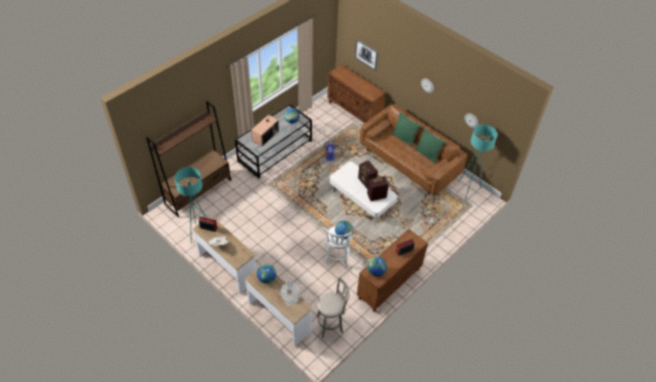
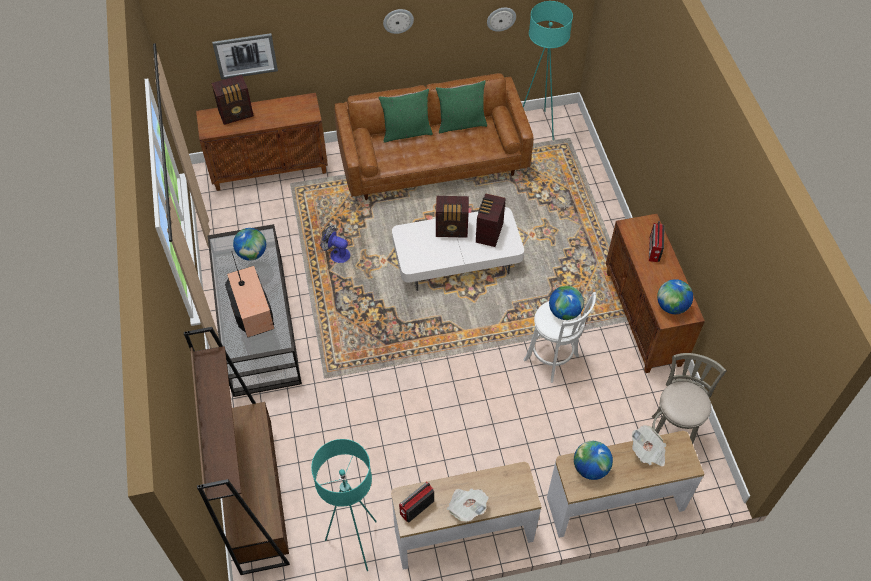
camera: 55 degrees left, 5 degrees up
none -> radio [211,75,254,125]

